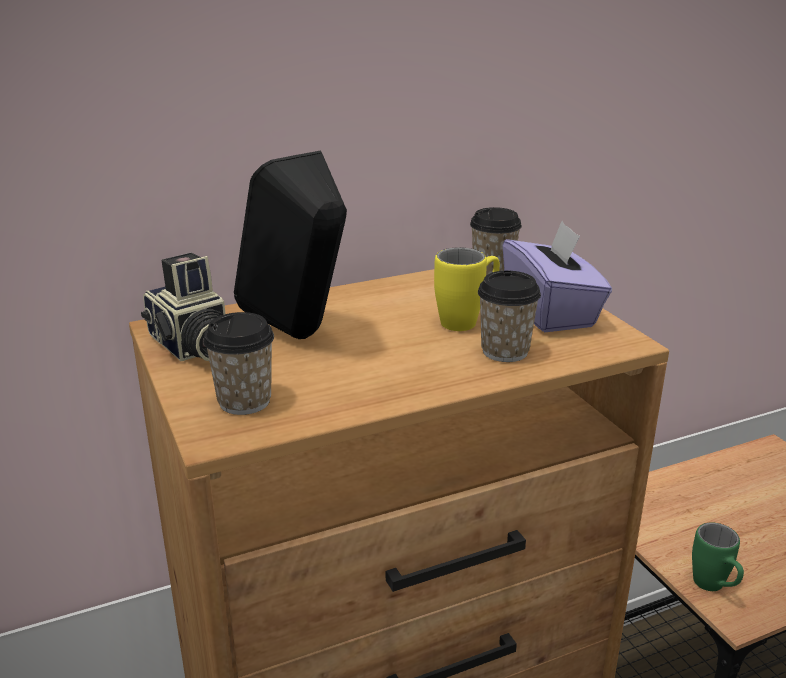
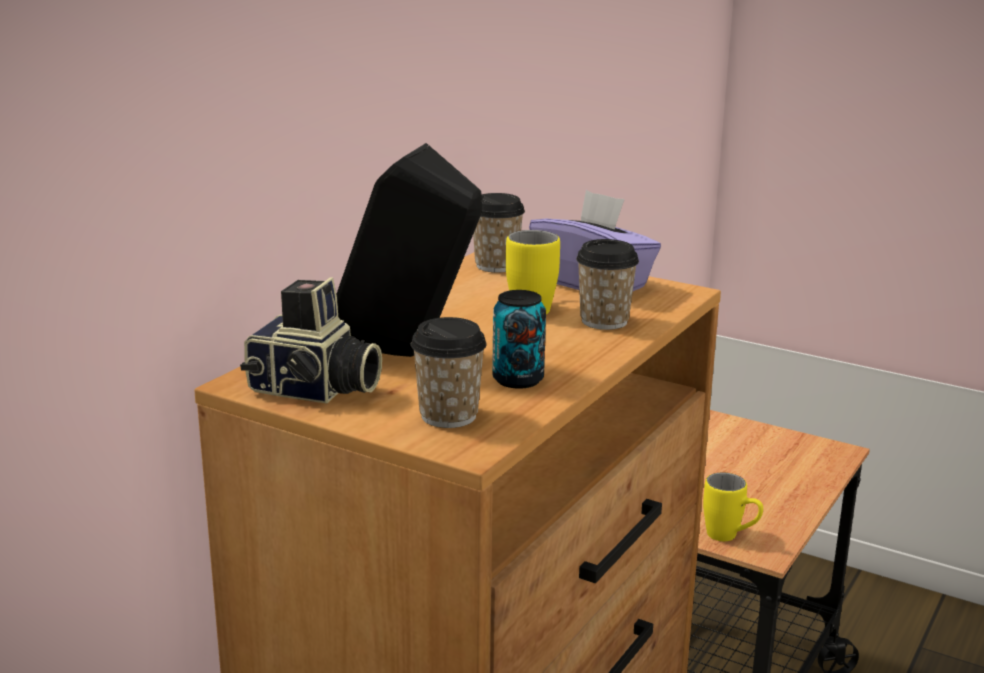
camera: 35 degrees left, 5 degrees down
green mug [692,523,744,591] -> yellow mug [703,472,763,541]
none -> can [492,290,546,389]

